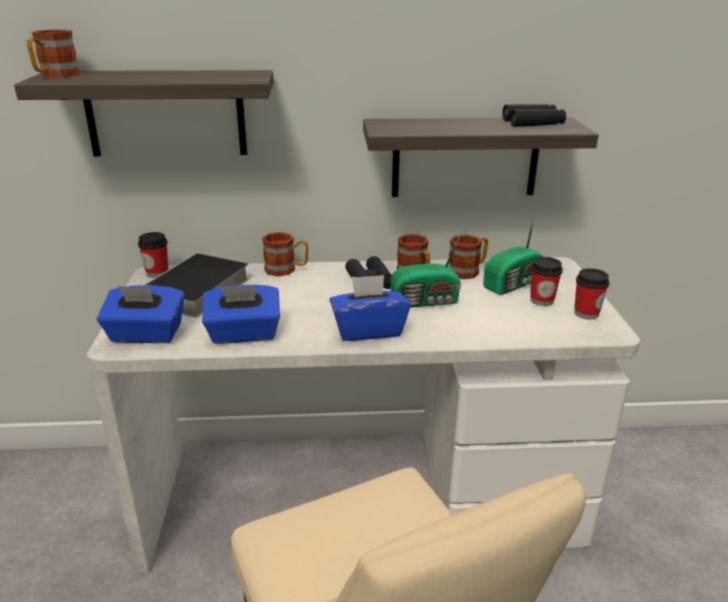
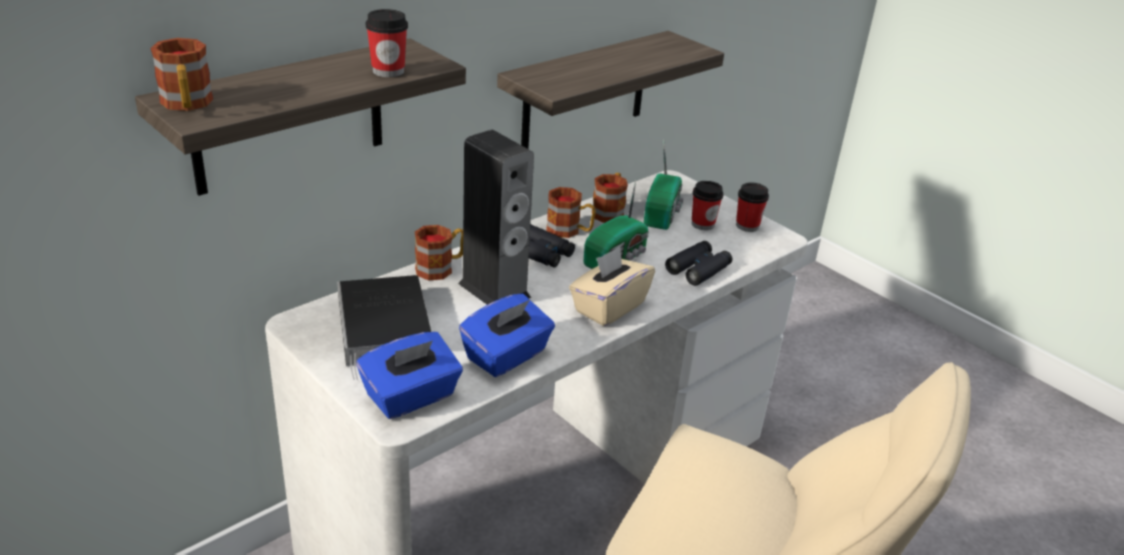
camera: 40 degrees left, 5 degrees up
cup [138,232,168,278] -> cup moved to [366,9,408,77]
blue tissue box [330,275,410,341] -> beige tissue box [569,247,655,326]
black binoculars [502,104,566,127] -> black binoculars moved to [665,241,732,286]
none -> speaker [458,130,534,305]

